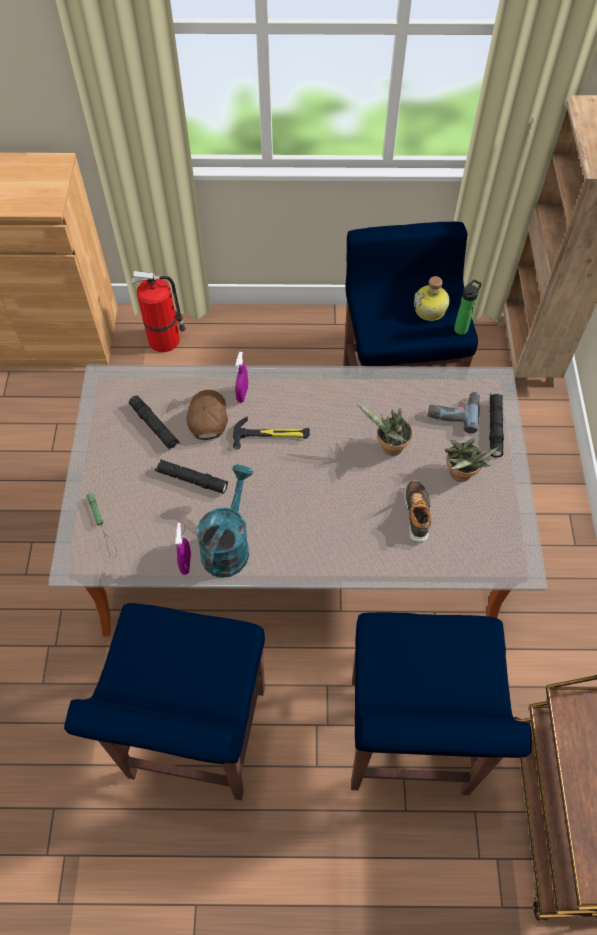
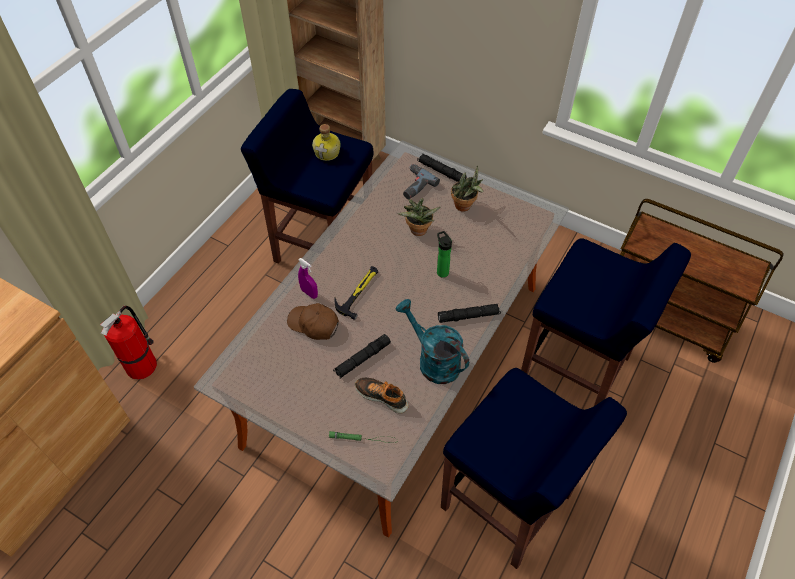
camera: 60 degrees left, 5 degrees down
black flashlight [129,396,180,450] -> black flashlight moved to [438,304,501,323]
purple spray bottle [175,523,191,575] -> none
shoe [404,480,431,543] -> shoe moved to [355,378,409,414]
bottle [454,280,482,335] -> bottle moved to [437,231,452,278]

